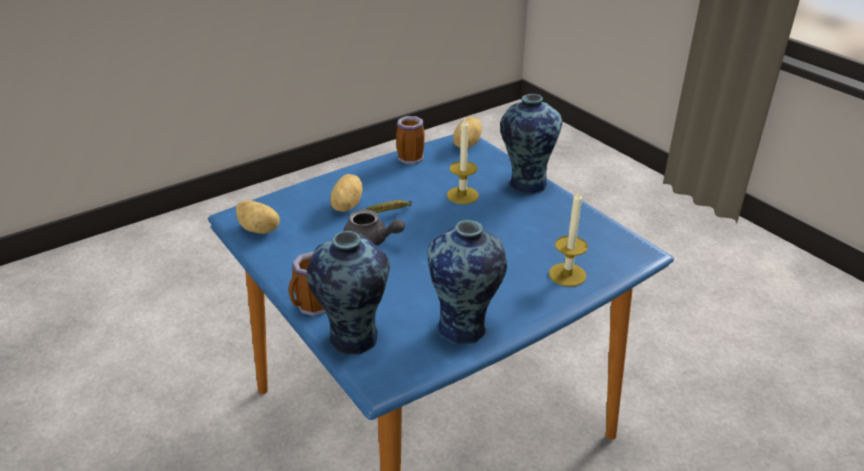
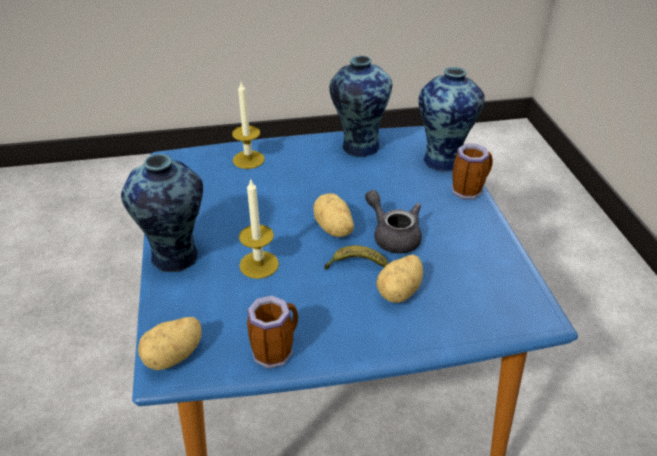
camera: 155 degrees left, 5 degrees up
potato [236,200,280,234] -> potato moved to [313,193,354,237]

